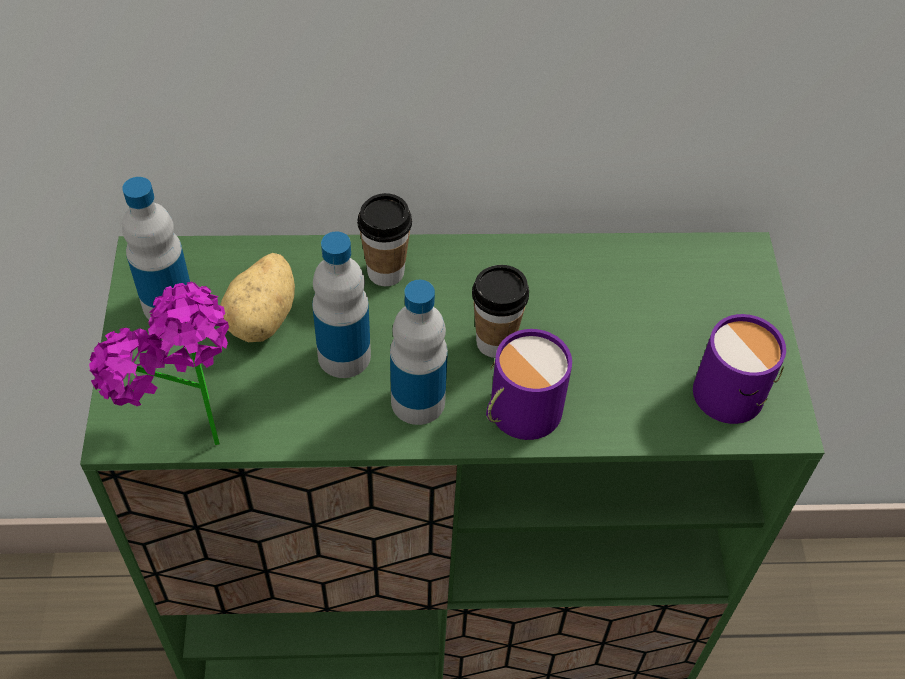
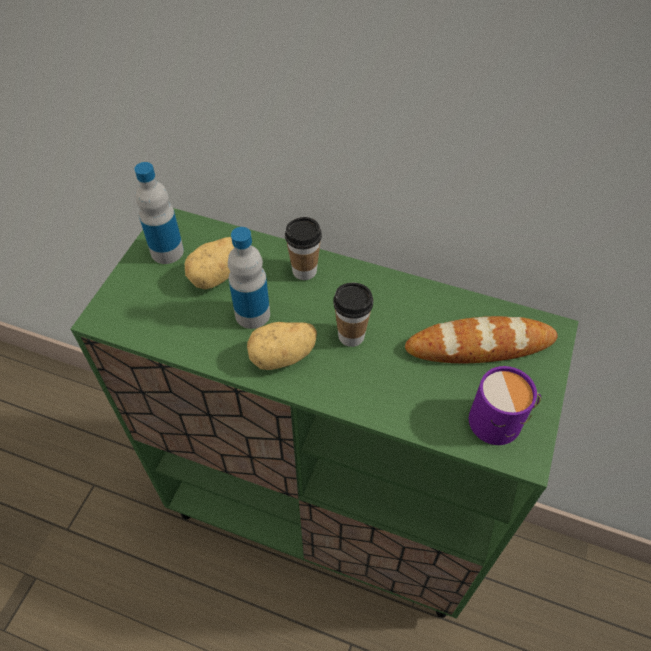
camera: 25 degrees right, 0 degrees up
potted plant [89,282,229,445] -> none
bottle [390,280,448,425] -> potato [247,322,317,370]
purple mug [486,329,572,440] -> none
none -> bread [405,316,558,363]

